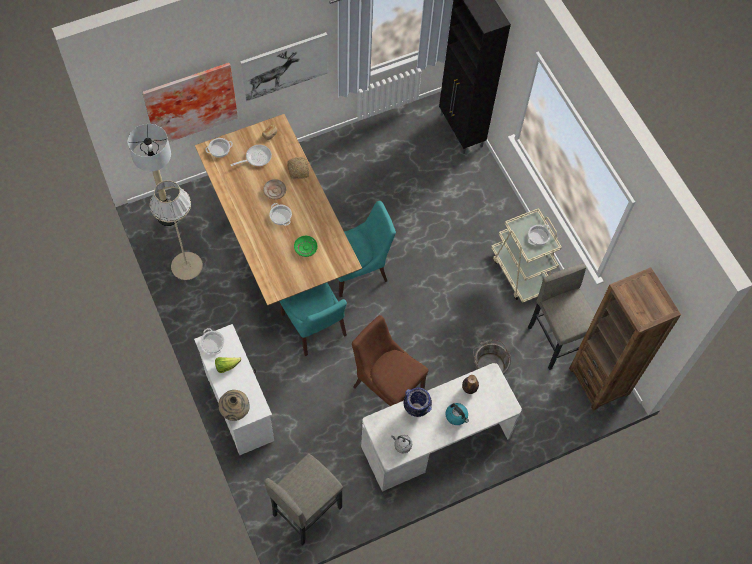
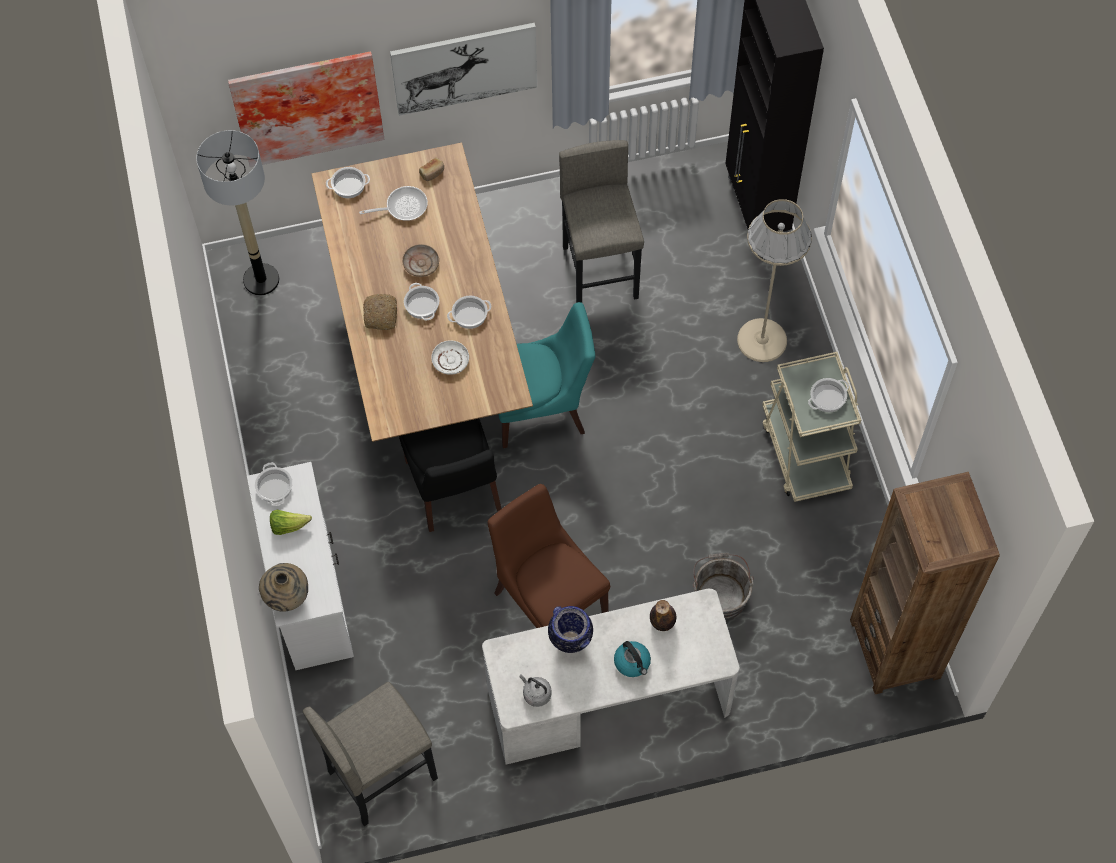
camera: 15 degrees right, 0 degrees up
beige floor lamp [150,180,203,280] -> beige floor lamp moved to [737,199,812,362]
turquoise chair [279,283,347,356] -> black chair [399,418,501,532]
bread [287,157,309,179] -> bread moved to [363,294,397,330]
green plate [294,236,318,257] -> white plate [431,340,469,375]
grey stool [528,264,595,370] -> grey stool moved to [559,140,644,303]
none -> cooking pot [447,296,492,329]

